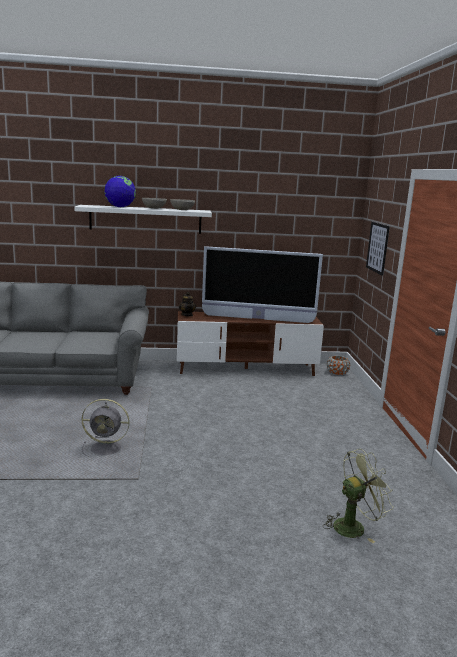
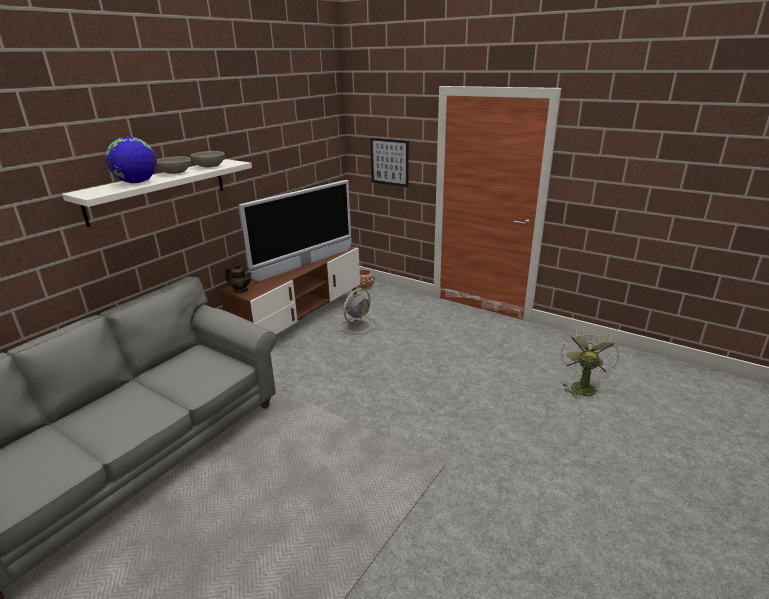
camera: 50 degrees left, 10 degrees up
grey fan [82,399,130,457] -> grey fan moved to [341,288,377,335]

